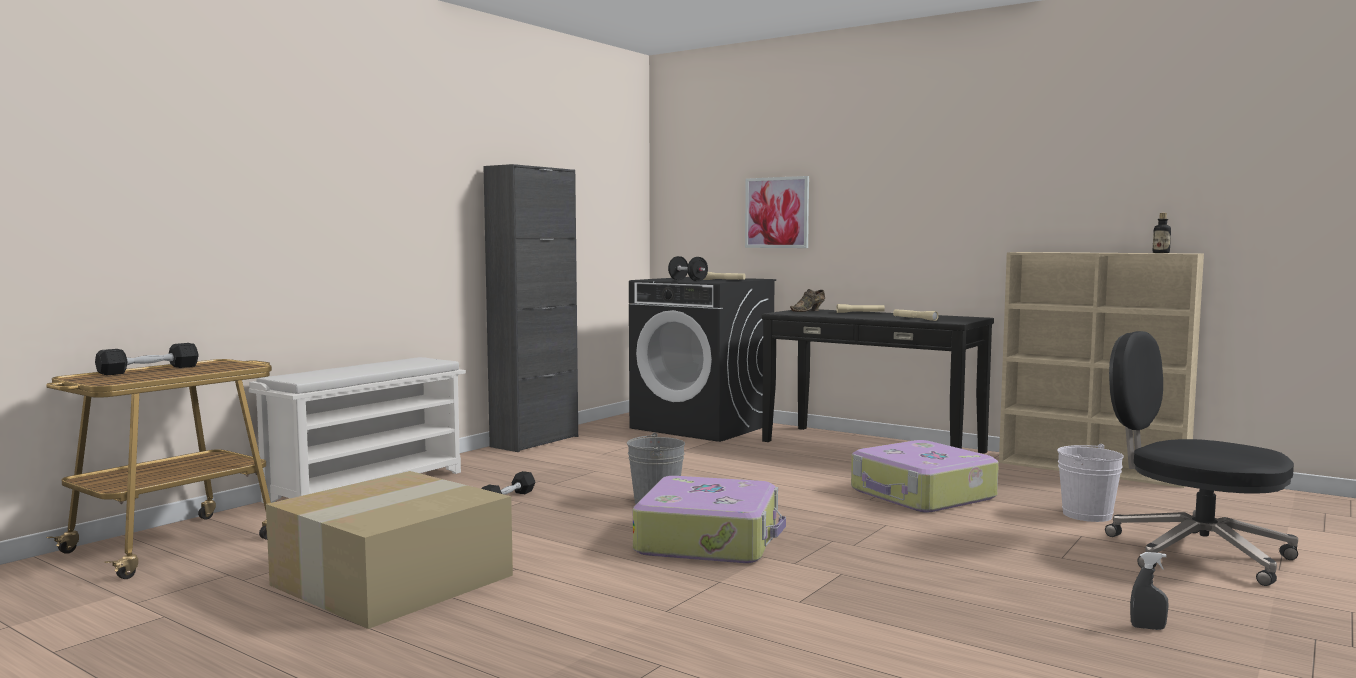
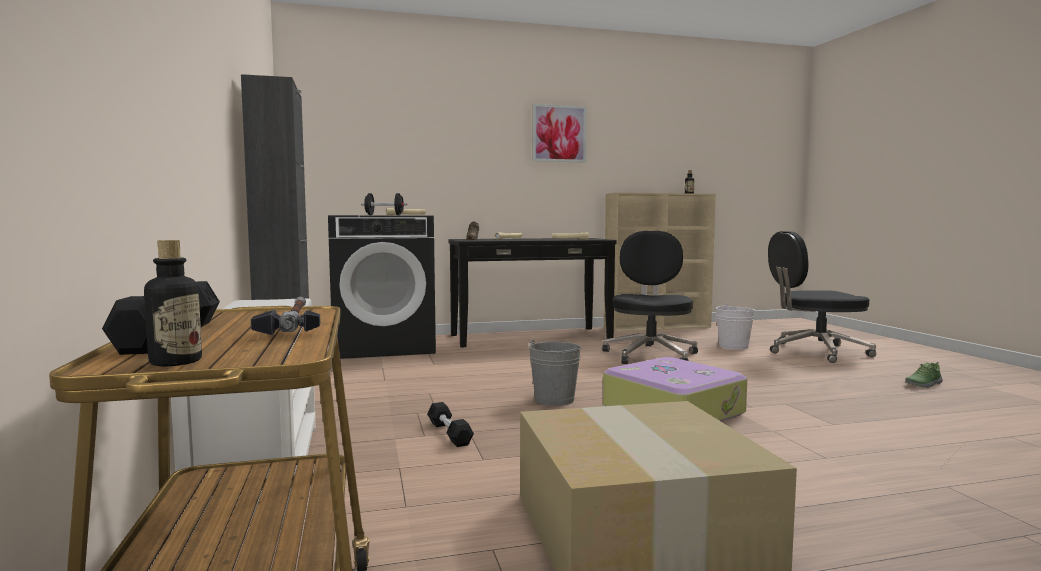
camera: 50 degrees left, 0 degrees up
picture [745,176,809,248] -> picture moved to [532,104,586,163]
suitcase [851,440,999,513] -> black office chair [602,231,698,364]
grey spray bottle [1130,552,1169,630] -> shoe [905,362,943,388]
none -> bottle [144,240,202,366]
none -> hammer [251,297,320,335]

